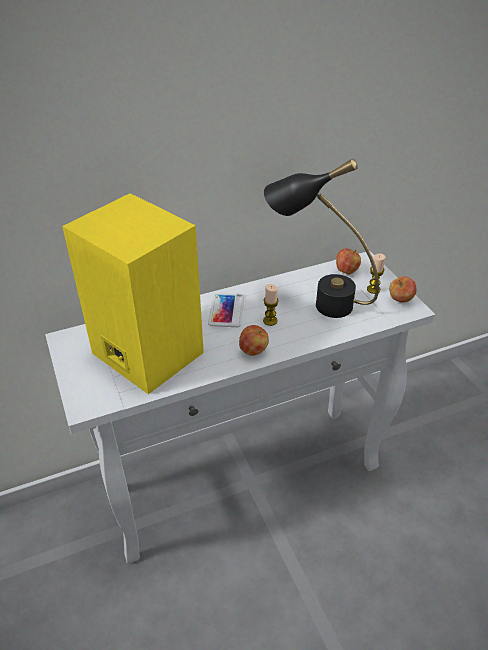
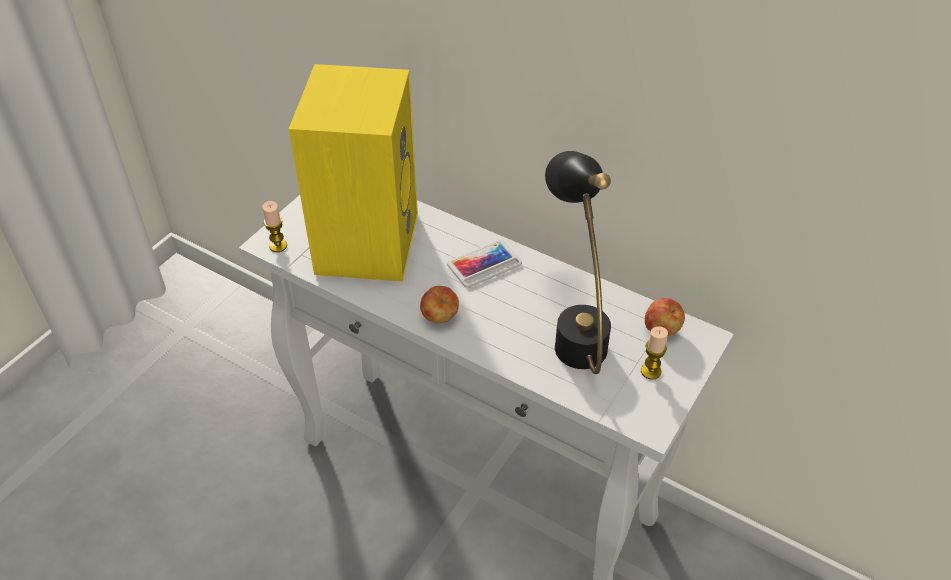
camera: 55 degrees right, 5 degrees up
candle [263,284,279,326] -> candle moved to [262,201,287,252]
apple [389,276,417,303] -> none

